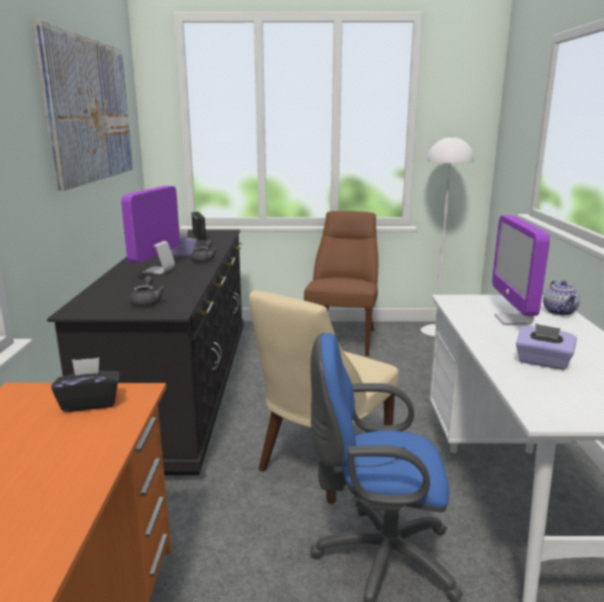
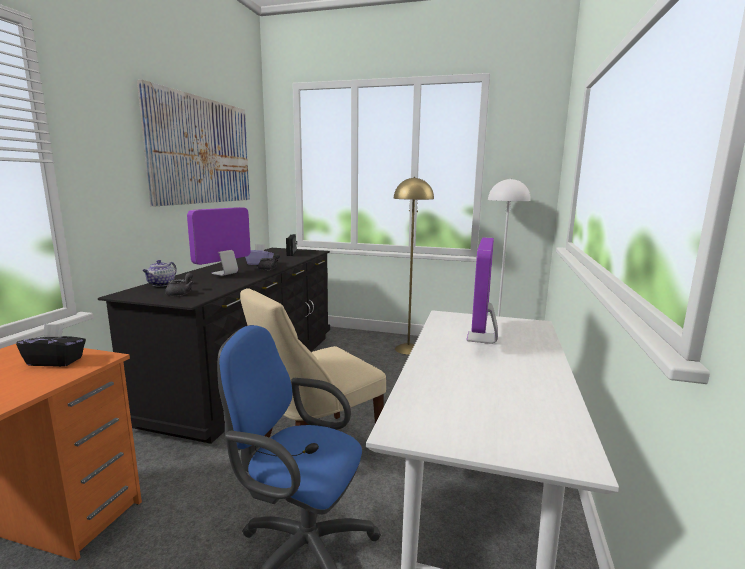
camera: 15 degrees right, 5 degrees down
brown chair [304,211,378,356] -> yellow floor lamp [394,177,434,355]
purple tissue box [516,324,577,370] -> none
teapot [543,281,580,316] -> teapot moved to [142,260,177,286]

